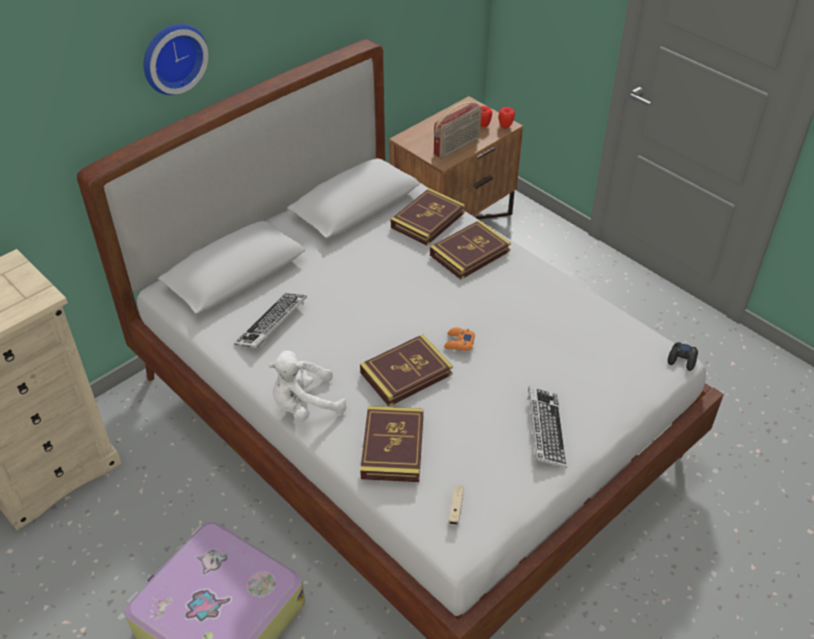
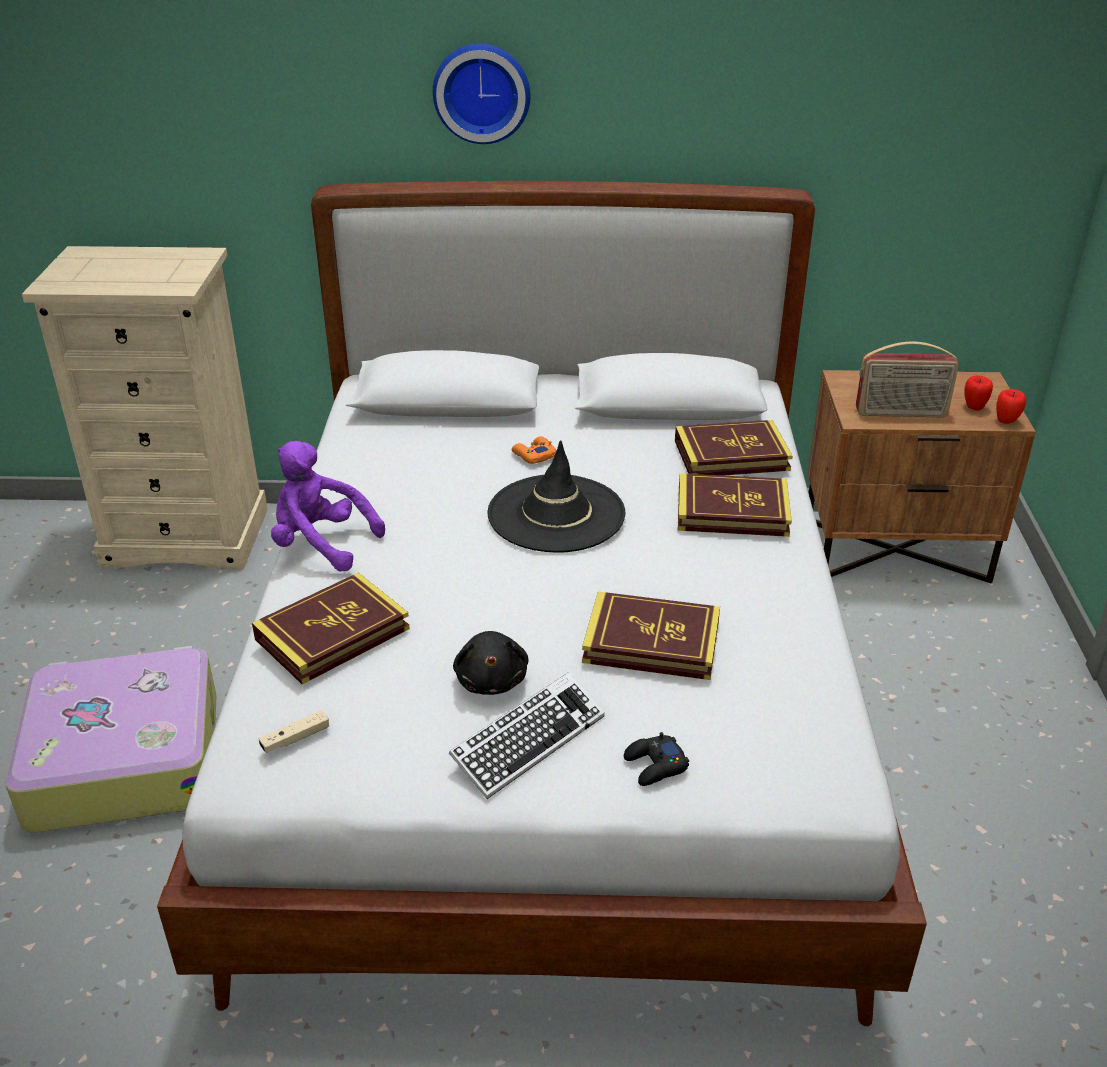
camera: 45 degrees right, 10 degrees down
keyboard [234,293,307,348] -> none
white plush toy [268,351,347,422] -> purple plush toy [271,441,385,572]
book [360,334,453,407] -> book moved to [582,591,720,680]
orange game controller [444,328,475,351] -> orange game controller moved to [512,436,556,464]
black game controller [668,342,698,371] -> black game controller moved to [624,732,689,786]
none -> black plush toy [453,631,529,695]
none -> black hat [487,440,626,553]

